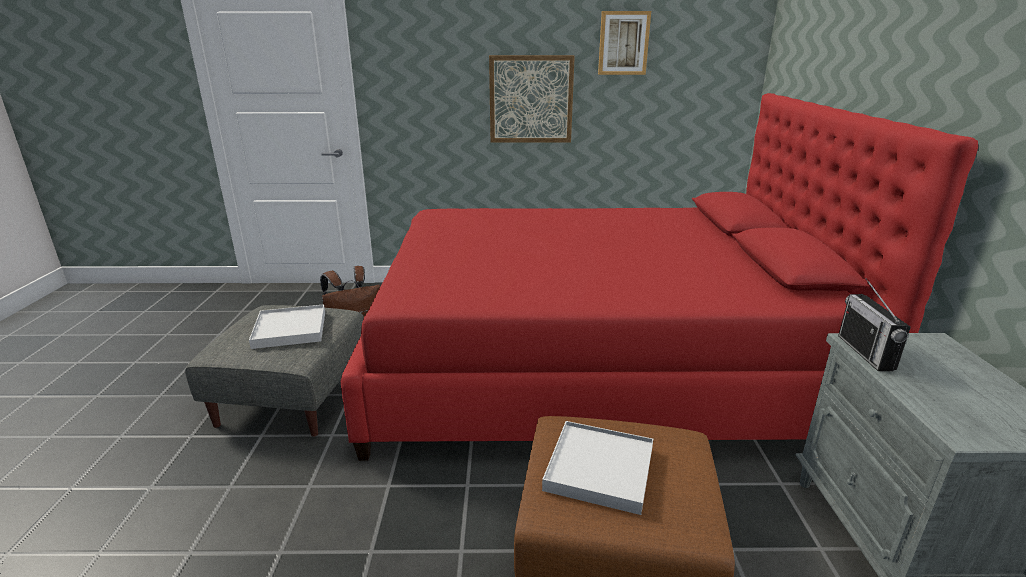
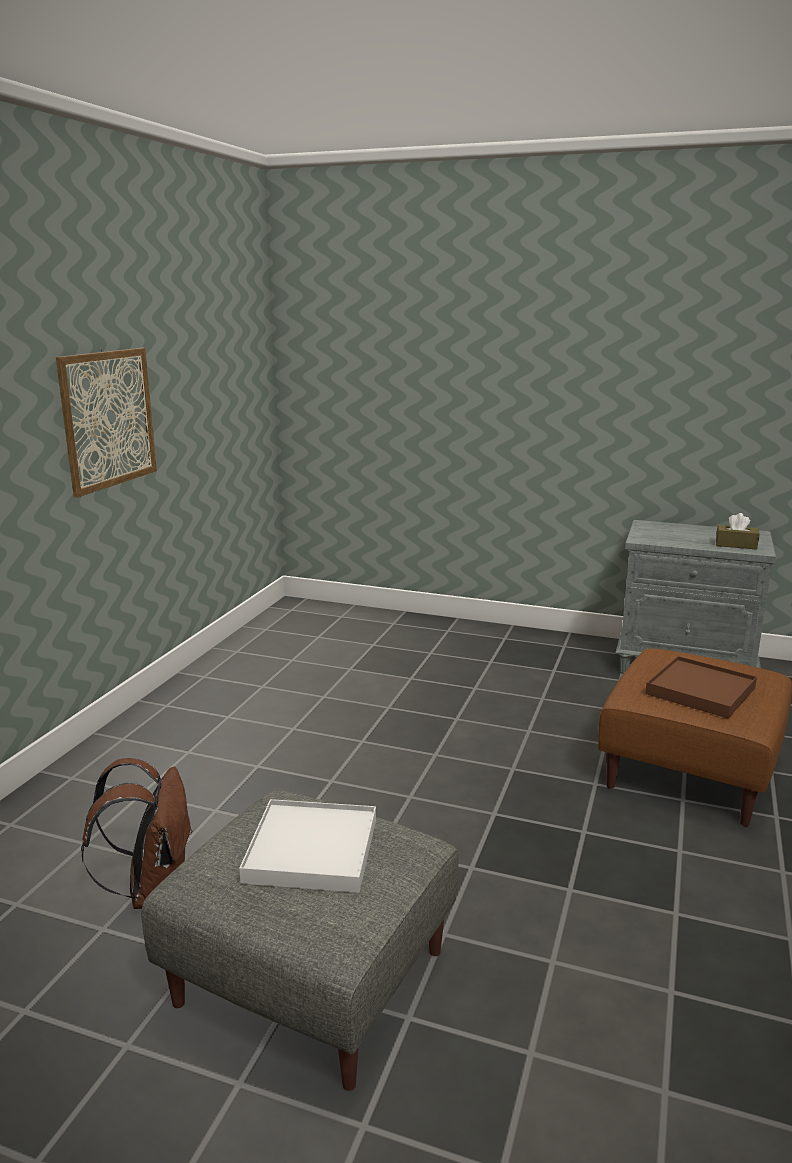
camera: 70 degrees left, 5 degrees down
red bed [341,93,978,461] -> none
white tray [542,421,653,515] -> brown tray [645,656,757,719]
picture [598,11,651,75] -> none
radio [838,278,911,371] -> none
none -> brown tissue box [716,513,759,550]

